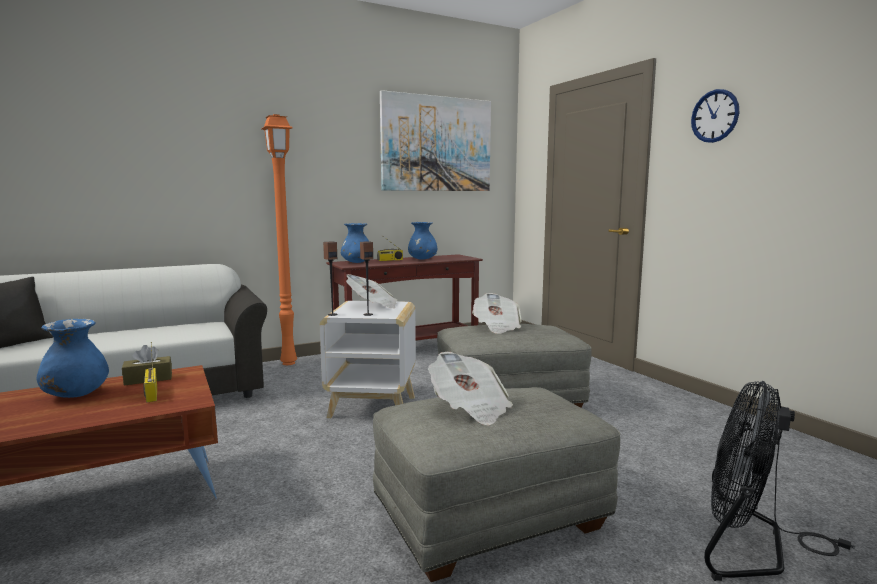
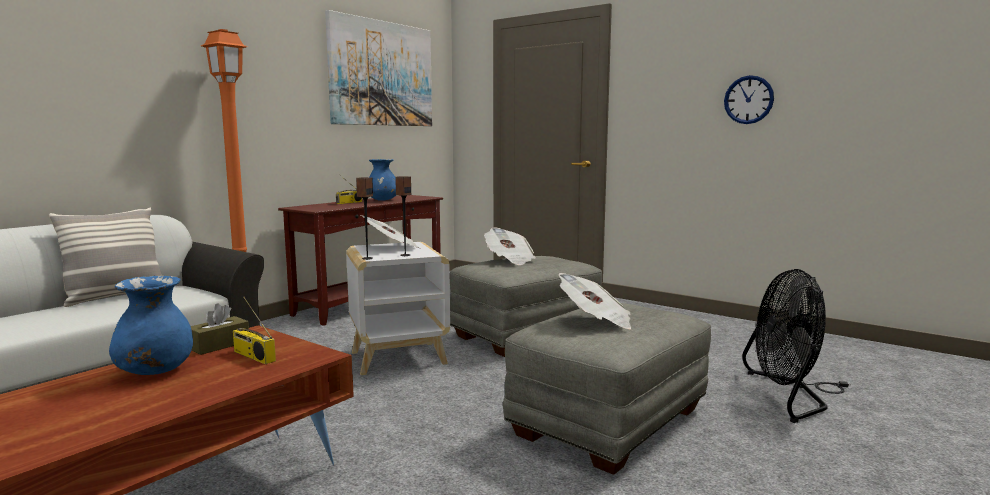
camera: 25 degrees left, 0 degrees up
blue vase [340,223,369,263] -> none
wall clock [691,89,739,143] -> wall clock moved to [724,75,774,124]
none -> pillow [49,208,162,307]

